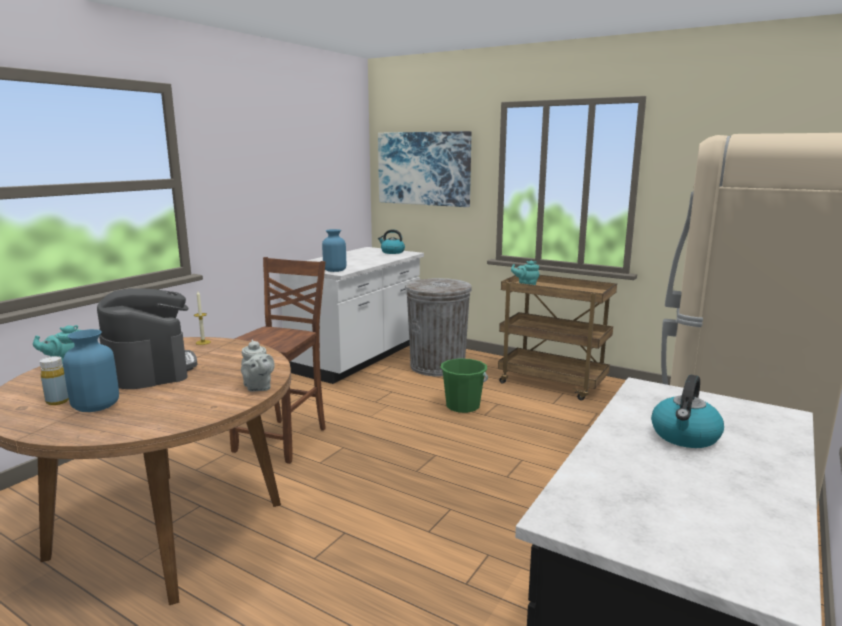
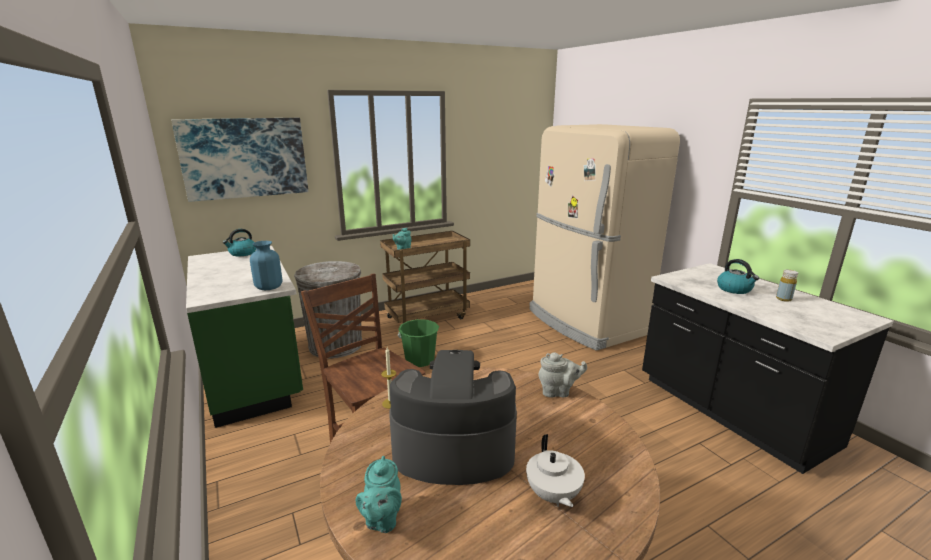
camera: 60 degrees left, 5 degrees up
yellow bottle [40,356,69,405] -> yellow bottle moved to [776,270,798,302]
blue vase [63,329,119,412] -> white teapot [526,434,585,507]
white counter [279,247,424,384] -> green counter [186,246,303,428]

